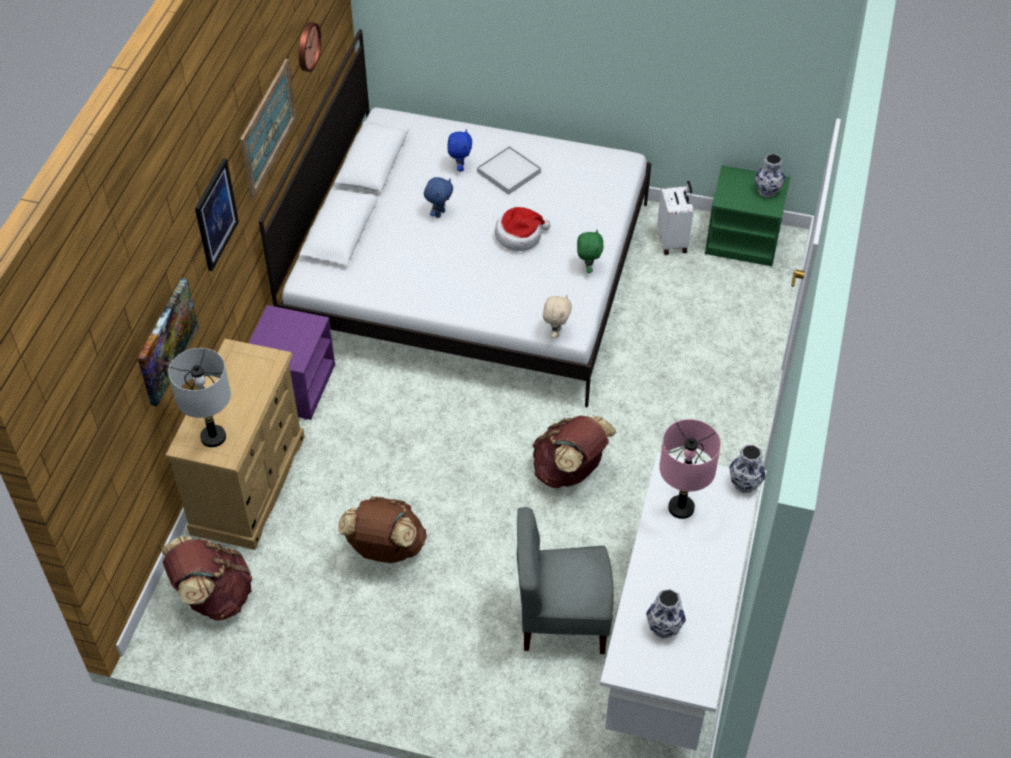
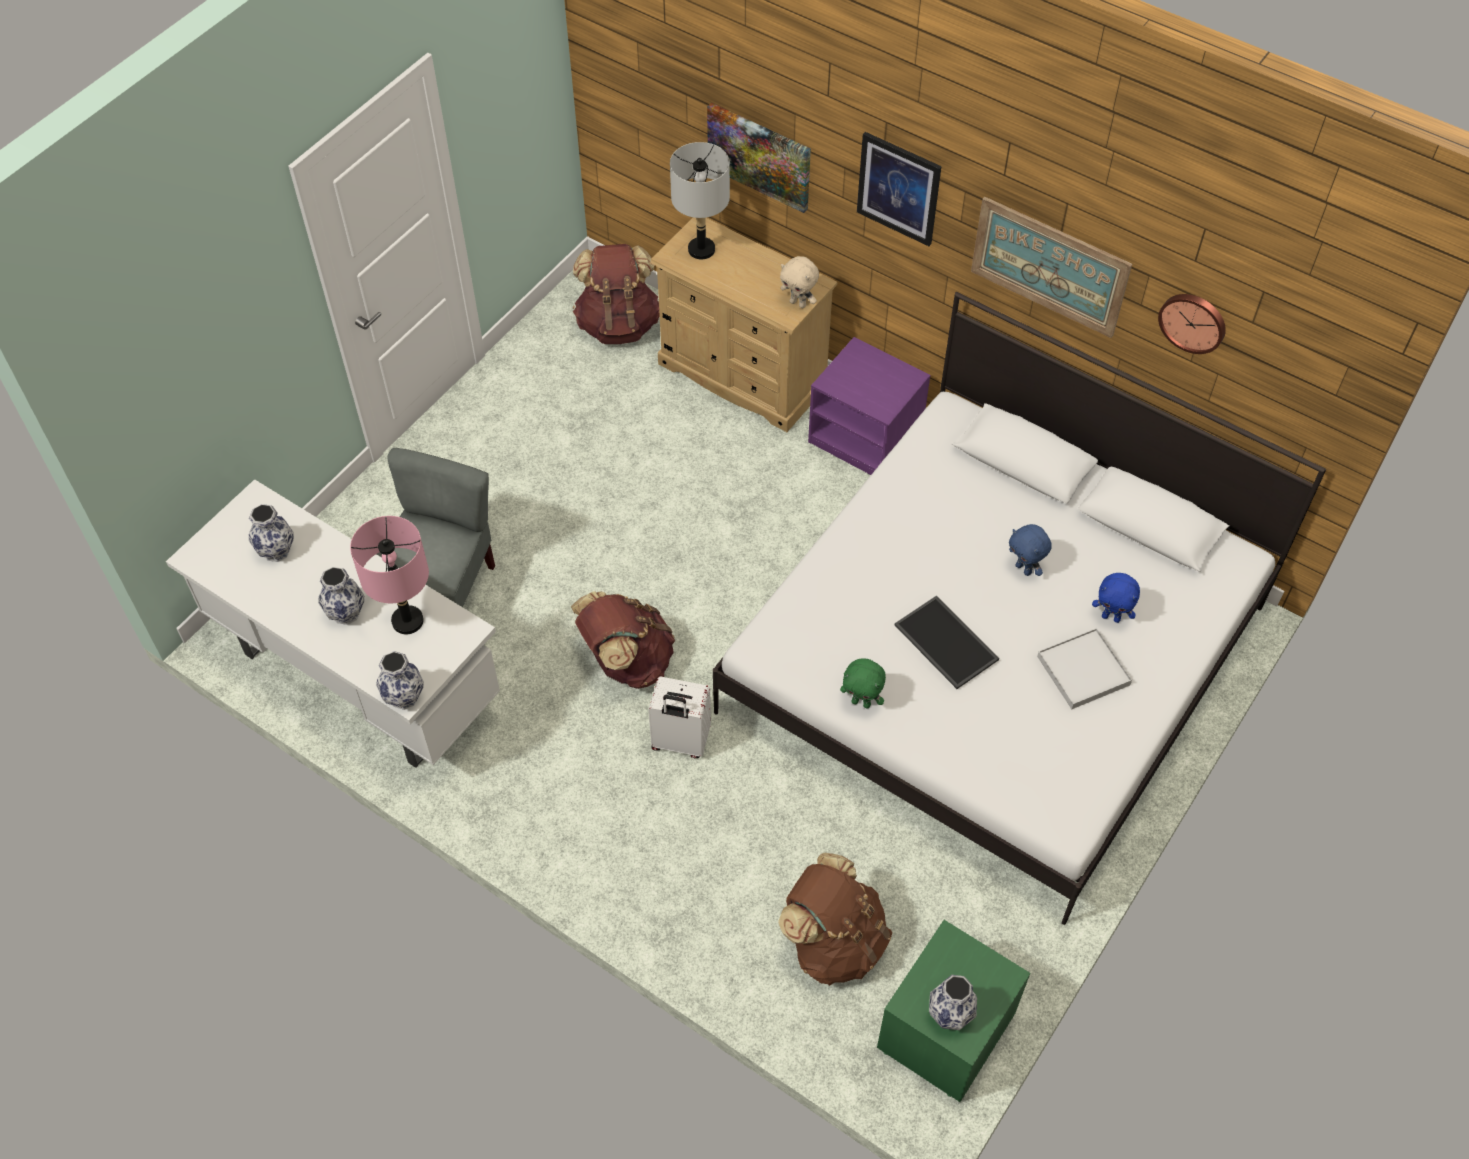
camera: 110 degrees right, 5 degrees up
brown backpack [338,496,427,563] -> brown backpack moved to [778,853,892,986]
hat [495,207,550,251] -> tray [895,595,999,689]
beige plush toy [543,294,572,338] -> beige plush toy moved to [780,256,819,308]
white suitcase [657,181,693,255] -> white suitcase moved to [648,677,711,758]
none -> vase [318,567,364,625]

